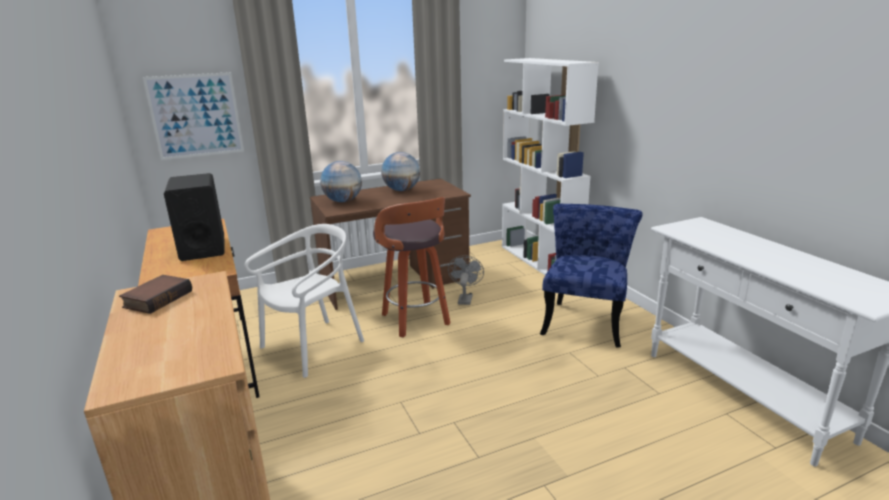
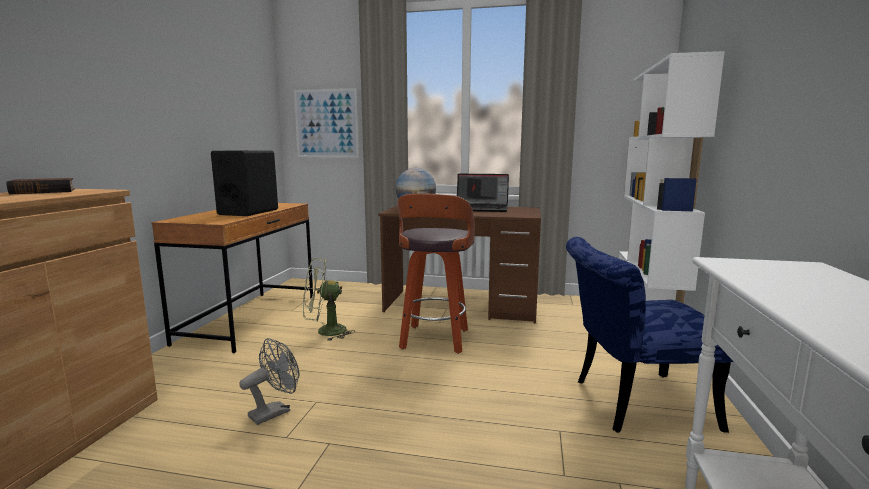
camera: 35 degrees right, 10 degrees down
white chair [244,224,364,378] -> green fan [303,258,355,341]
globe [381,152,420,191] -> laptop [457,174,509,212]
grey fan [448,255,484,305] -> grey fan moved to [239,338,299,425]
blue chair [540,203,643,348] -> blue chair turned 150 degrees counterclockwise [566,237,734,433]

